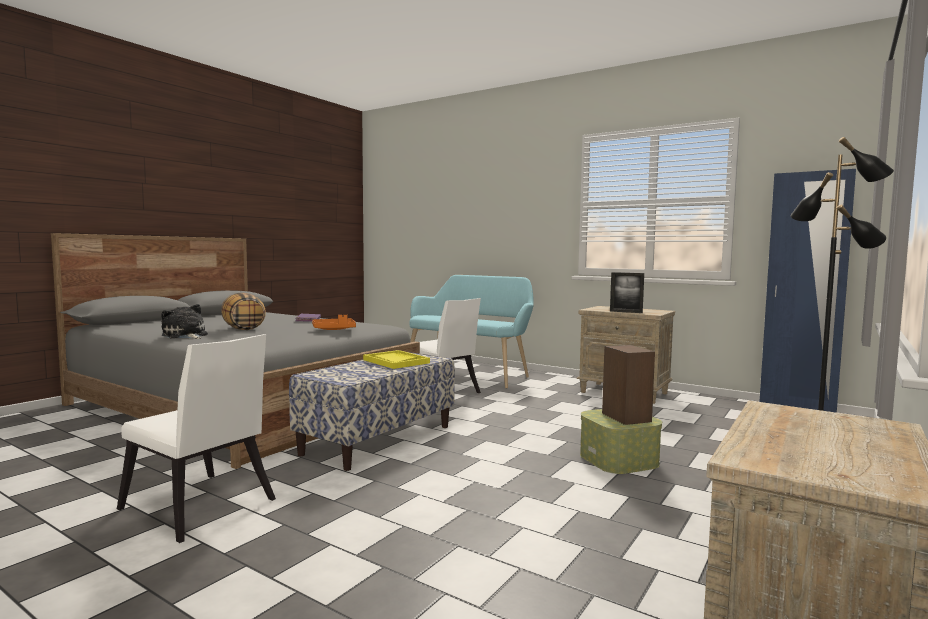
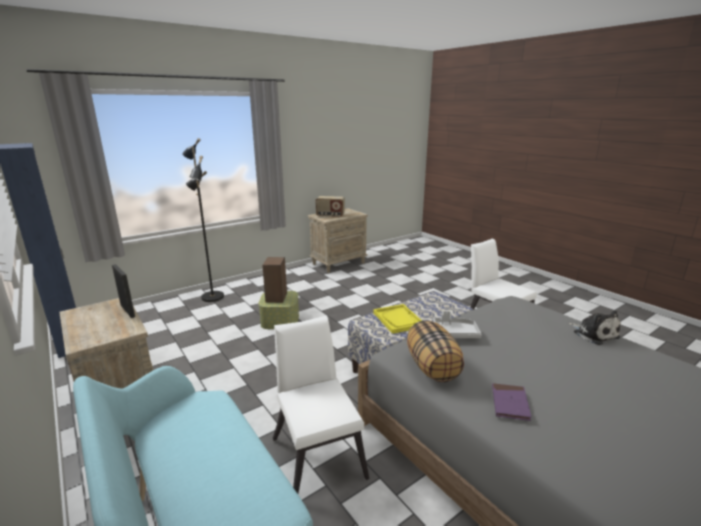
camera: 160 degrees left, 15 degrees up
pillow [221,292,266,330] -> pillow moved to [407,320,464,382]
orange tray [312,315,356,330] -> grey tray [433,311,482,338]
none -> radio [315,196,345,218]

